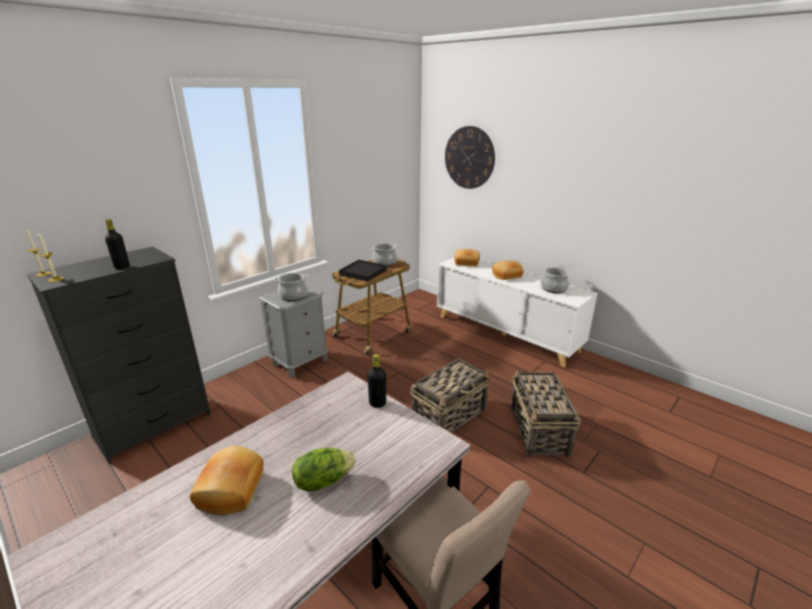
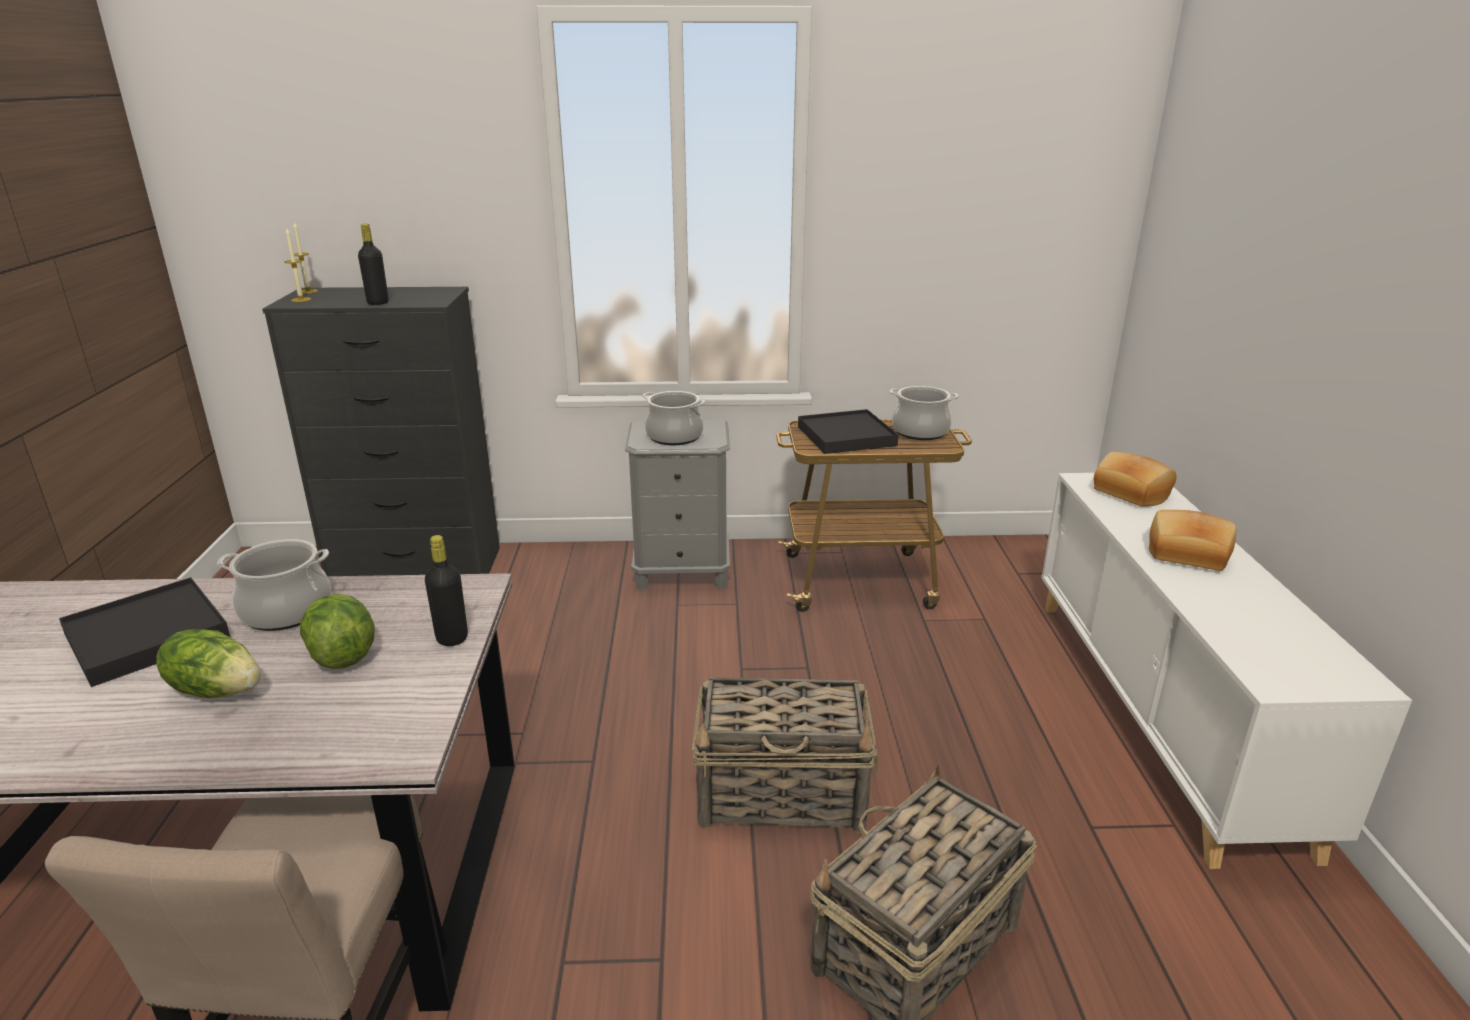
camera: 45 degrees right, 0 degrees up
bread [190,446,264,515] -> black tray [59,577,230,687]
wall clock [445,126,495,189] -> none
cooking pot [541,266,570,293] -> cooking pot moved to [217,539,331,631]
none -> lettuce [300,594,375,669]

